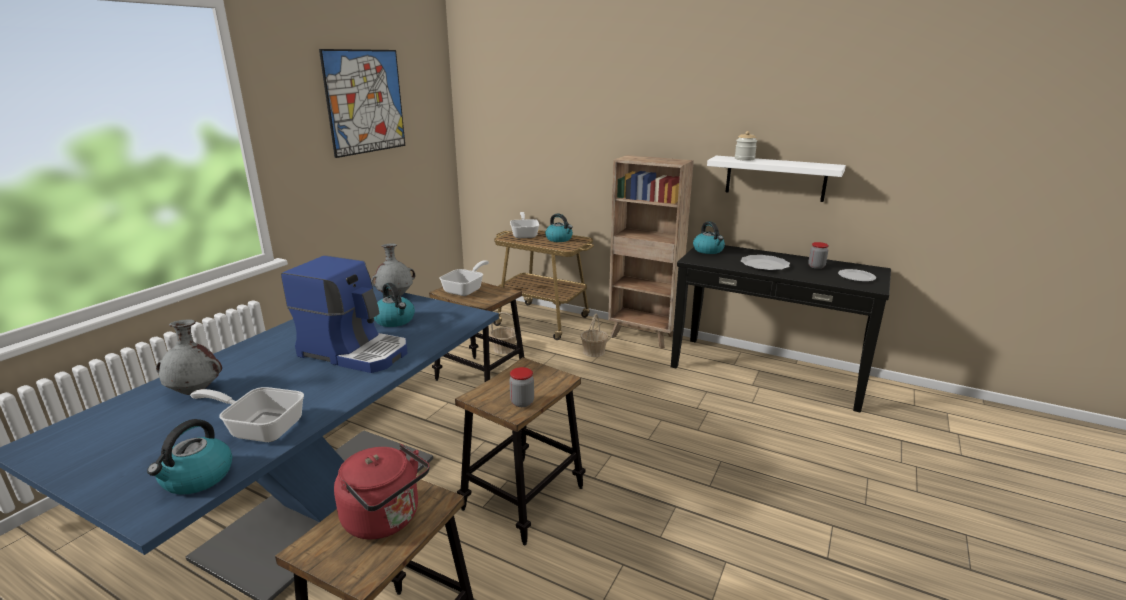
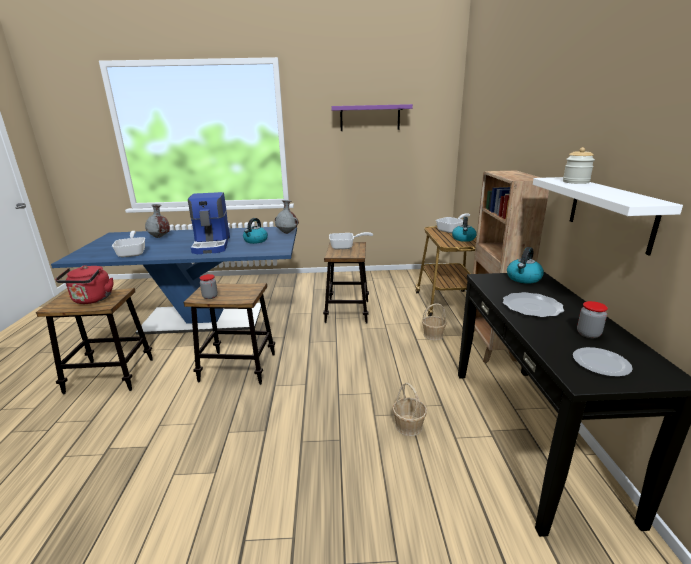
camera: 60 degrees right, 0 degrees up
kettle [147,419,232,494] -> none
picture [319,49,405,158] -> purple shelf [331,104,413,131]
basket [490,312,516,354] -> basket moved to [392,382,427,436]

